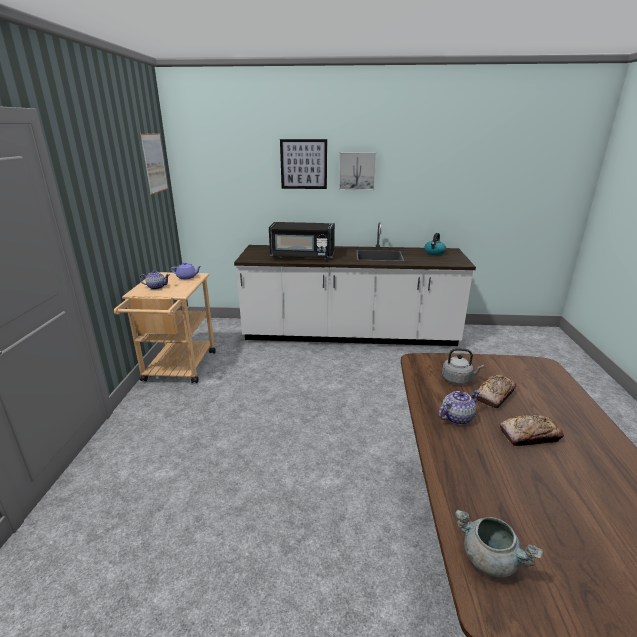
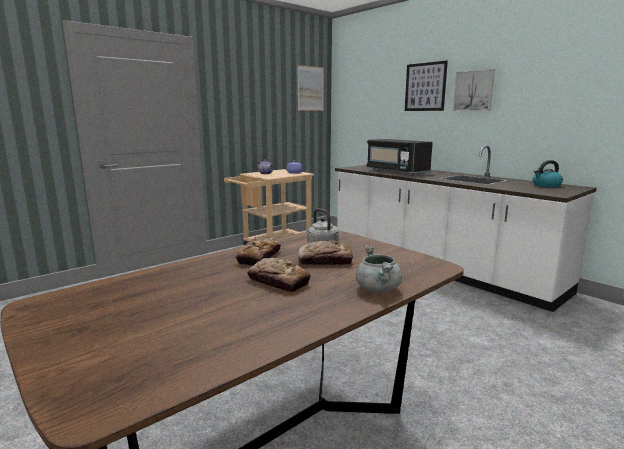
camera: 45 degrees right, 10 degrees down
teapot [438,390,480,425] -> bread [236,235,281,266]
grey cooking pot [455,510,543,577] -> grey cooking pot moved to [356,245,402,292]

